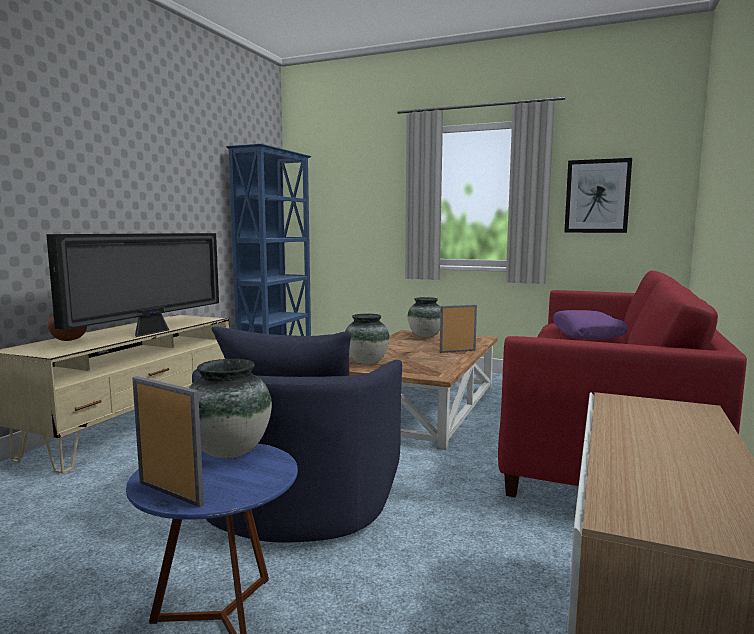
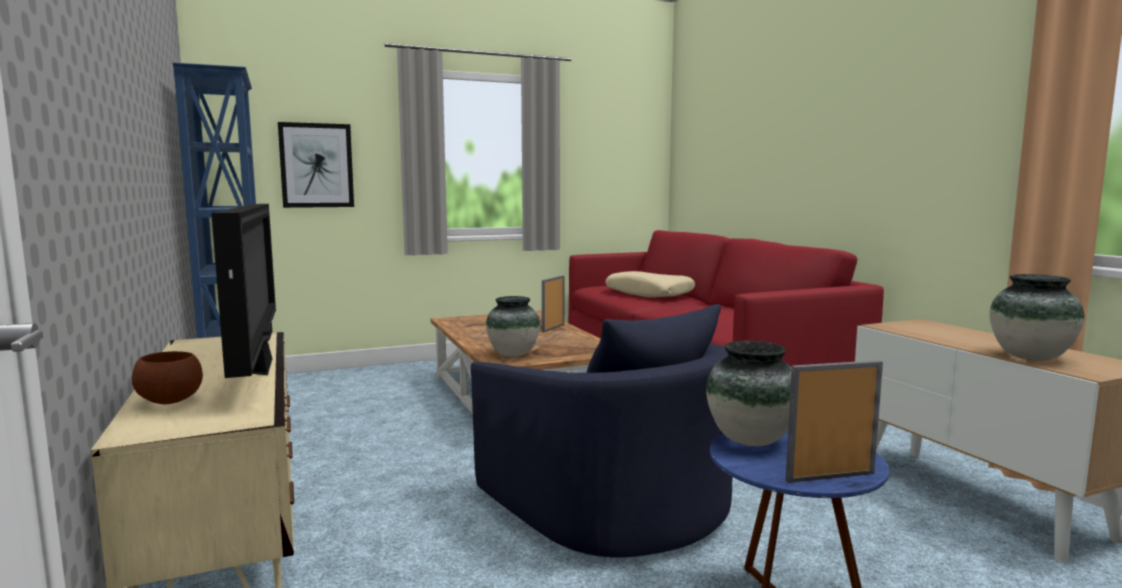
camera: 45 degrees left, 0 degrees up
vase [408,297,440,338] -> vase moved to [990,274,1084,361]
purple pillow [552,310,628,339] -> beige pillow [606,271,695,298]
picture [564,158,632,233] -> picture moved to [278,122,354,208]

